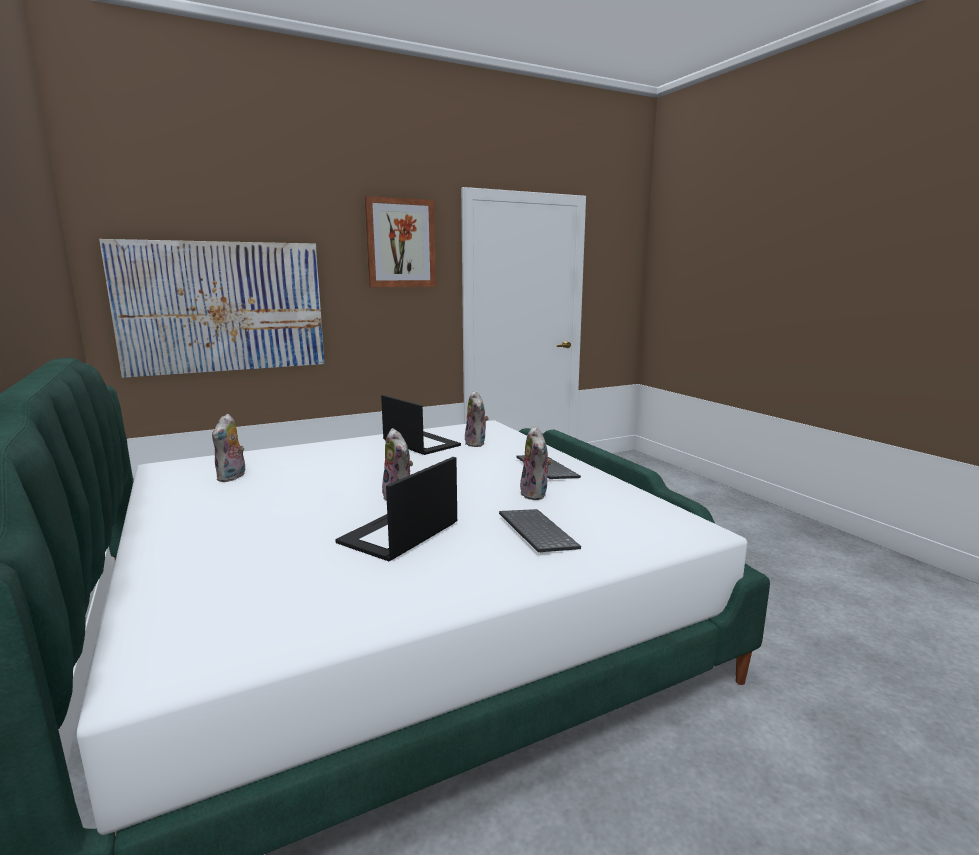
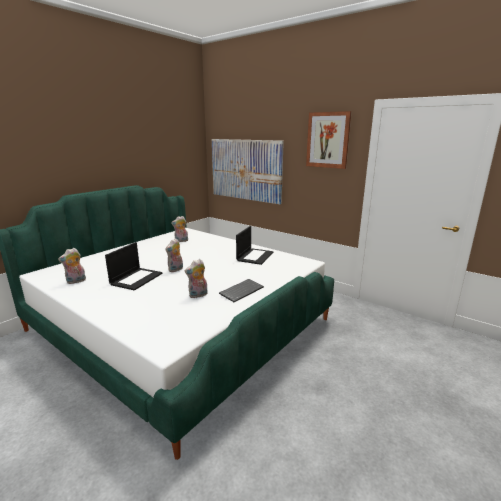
camera: 65 degrees right, 5 degrees up
laptop [335,457,457,561] -> laptop turned 105 degrees clockwise [105,242,163,290]
plush toy [465,390,489,447] -> plush toy moved to [58,248,86,284]
keyboard [499,509,581,552] -> none

